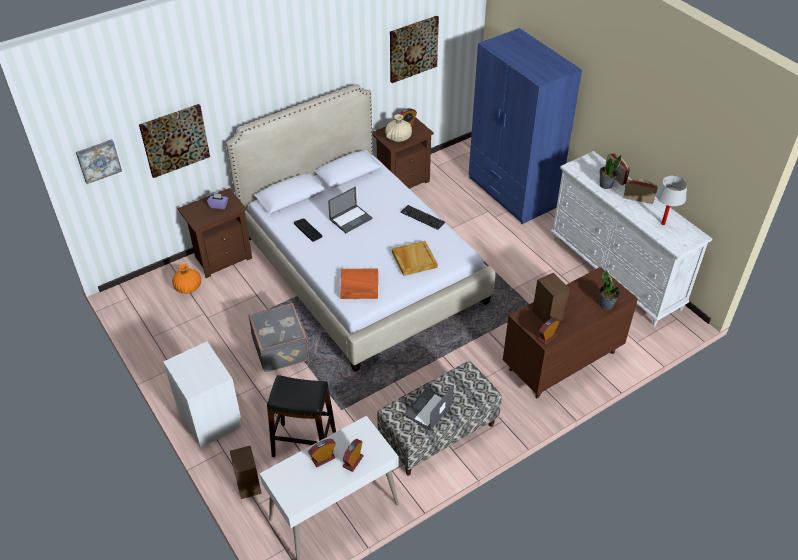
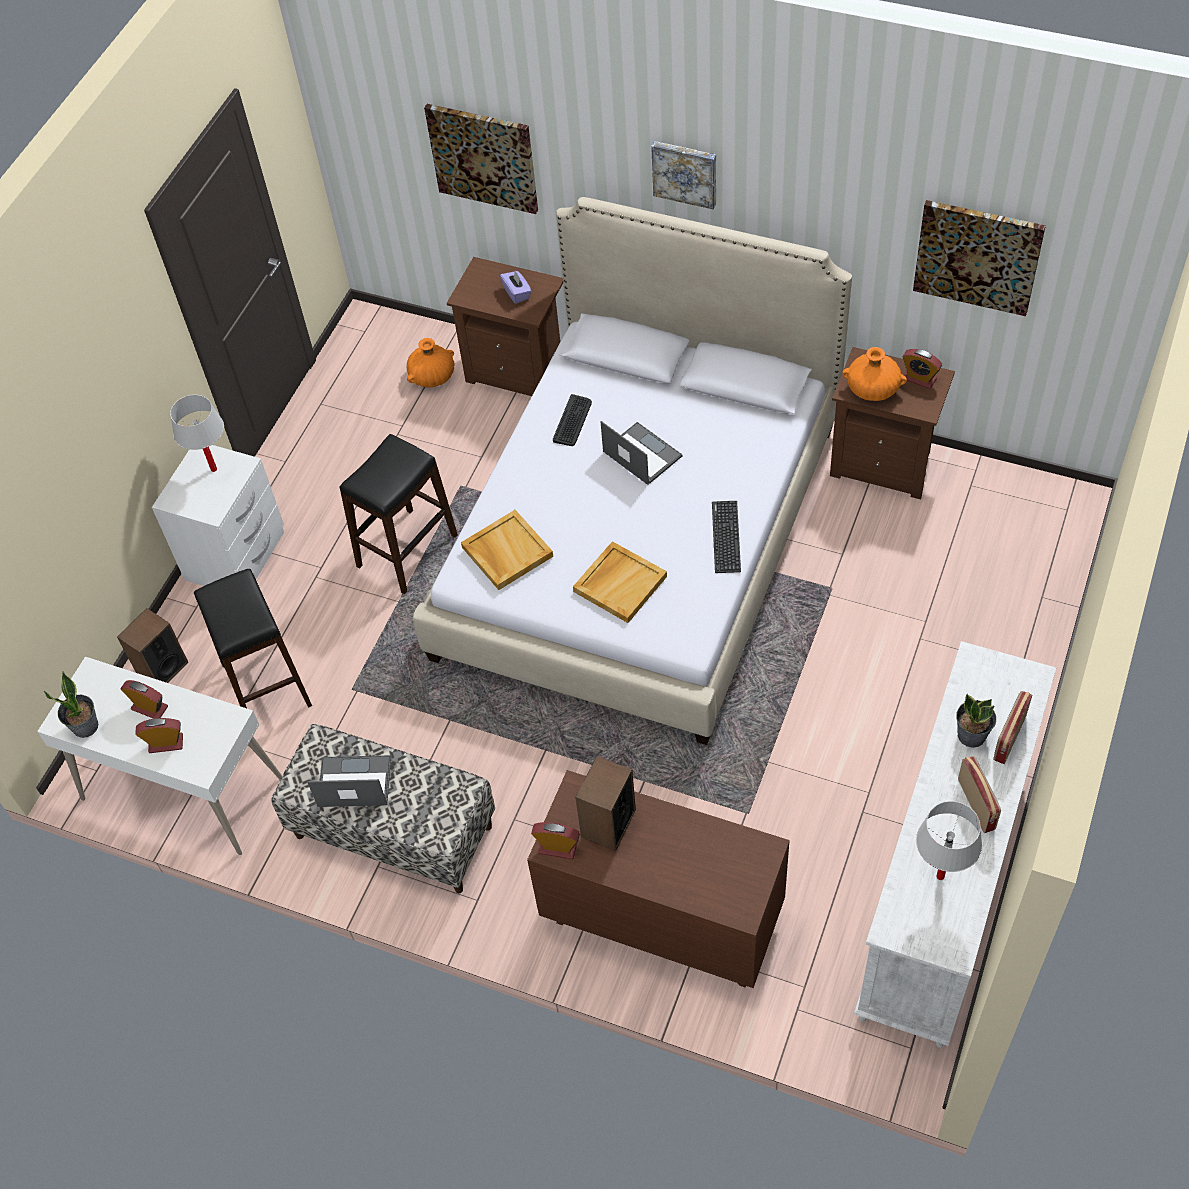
camera: 60 degrees right, 10 degrees up
picture [76,139,122,184] -> picture moved to [651,141,716,209]
grey suitcase [248,303,309,372] -> black stool [340,434,458,594]
laptop [328,186,373,233] -> laptop turned 150 degrees counterclockwise [600,421,682,485]
orange tray [340,268,378,299] -> beige tray [461,510,553,590]
beige vase [385,114,412,142] -> orange vase [843,347,907,401]
blue wardrobe [469,28,582,224] -> none
potted plant [599,271,620,310] -> potted plant moved to [44,672,98,738]
none -> white table lamp [170,395,224,472]

